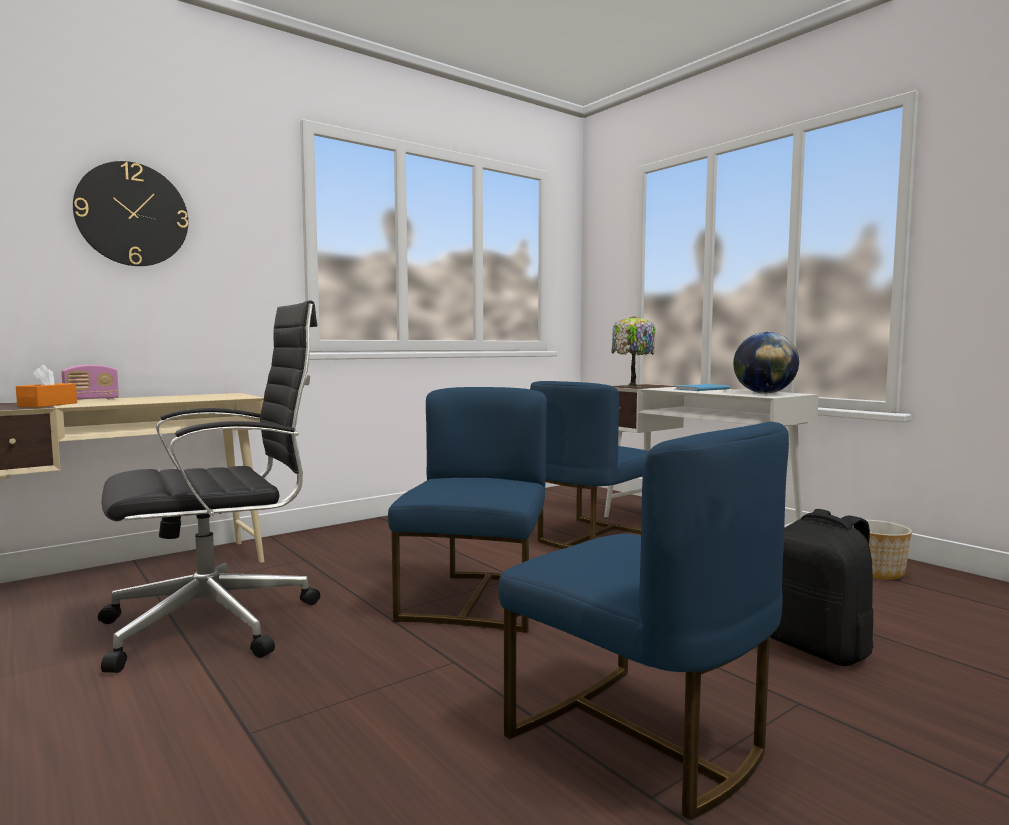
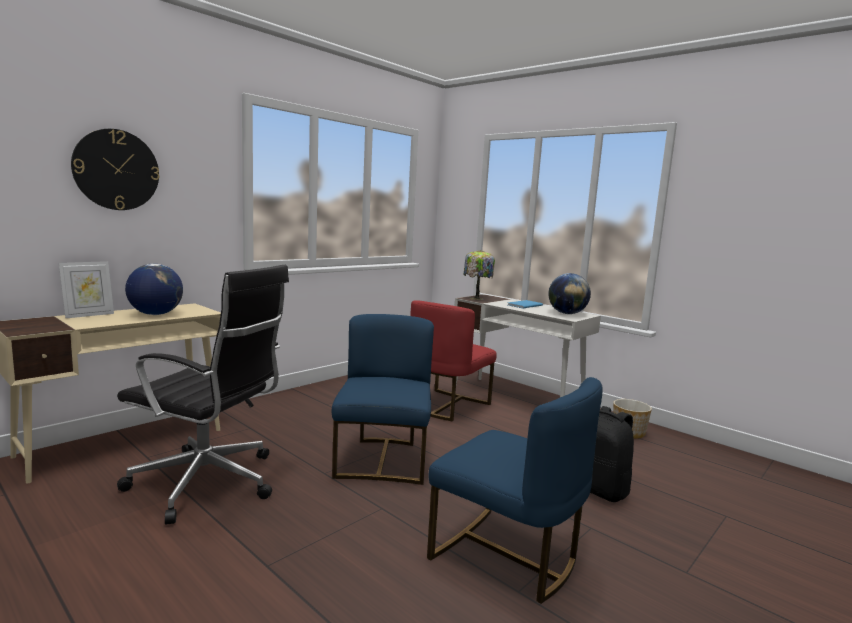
camera: 10 degrees left, 5 degrees up
orange tissue box [16,365,77,407] -> none
radio [62,365,119,399] -> picture frame [59,261,114,318]
black office chair [98,301,320,673] -> black office chair turned 60 degrees clockwise [117,265,289,524]
blue chair [530,381,649,549] -> red chair [410,300,497,421]
none -> globe [125,264,183,315]

